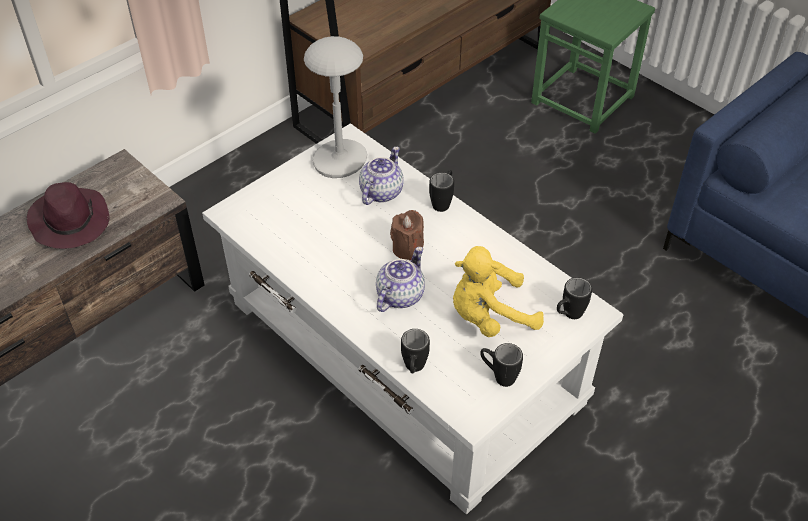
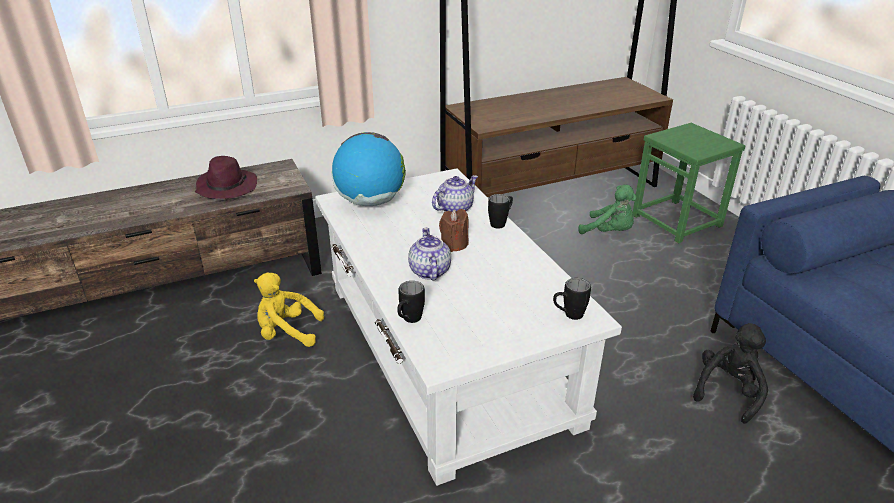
camera: 20 degrees right, 15 degrees down
grey table lamp [304,36,367,178] -> none
teapot [376,247,425,312] -> teapot turned 60 degrees counterclockwise [408,228,451,281]
yellow plush toy [453,246,544,337] -> yellow plush toy moved to [254,273,324,347]
black mug [480,343,523,387] -> none
none -> globe [331,132,406,206]
none -> green plush toy [578,185,636,234]
none -> black plush toy [693,323,768,424]

